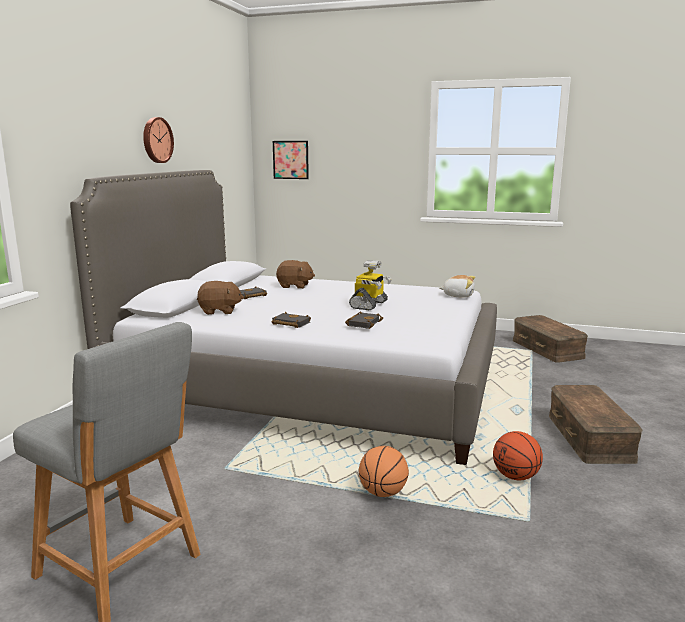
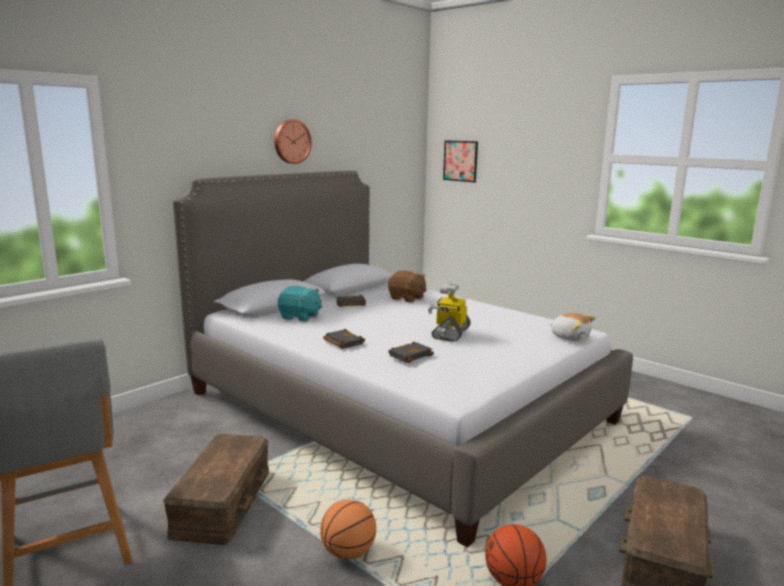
camera: 25 degrees right, 0 degrees up
brown plush toy [197,281,244,315] -> turquoise plush toy [277,286,322,322]
toy robot [349,260,392,310] -> toy robot turned 150 degrees clockwise [428,283,471,342]
brown storage box [513,315,588,363] -> brown storage box moved to [163,434,269,545]

